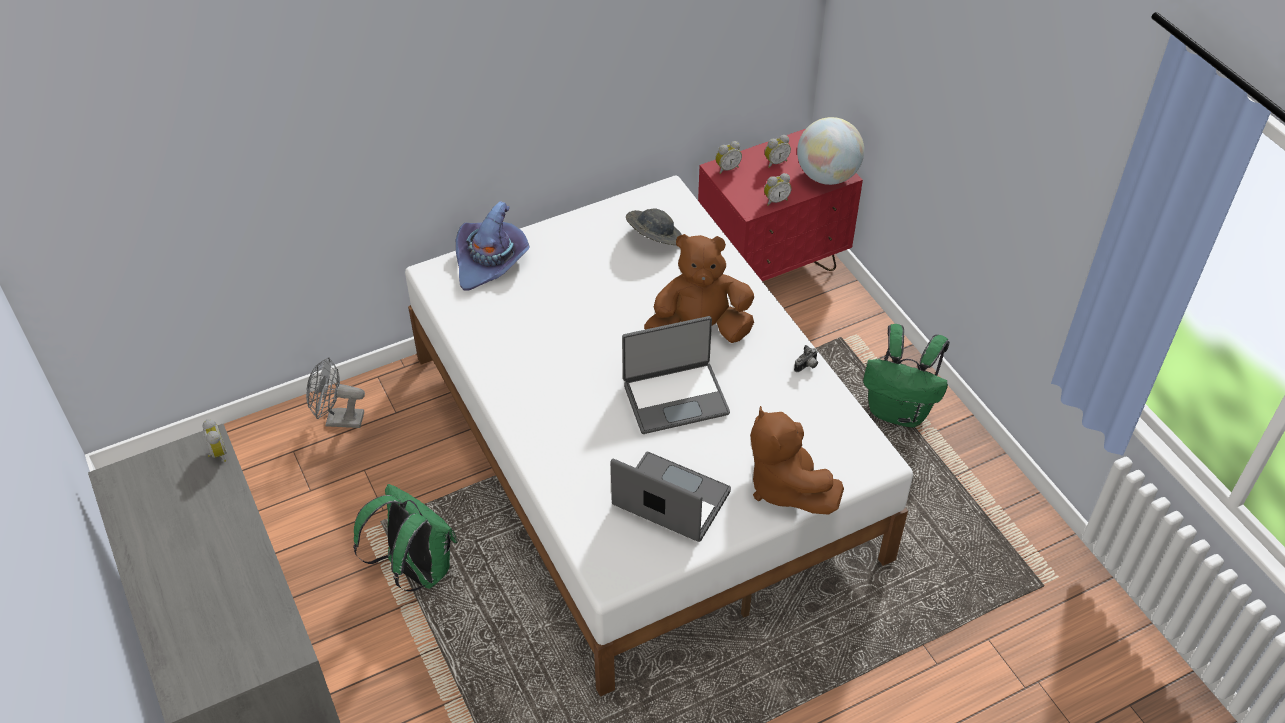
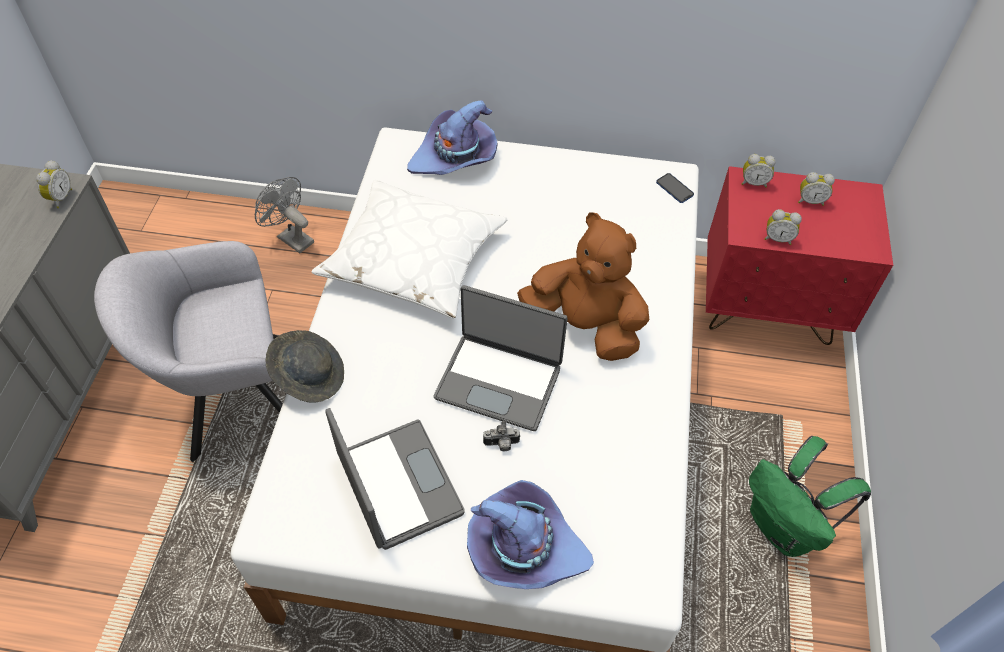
camera: 35 degrees right, 5 degrees up
green backpack [353,484,457,592] -> grey armchair [94,241,283,462]
grey hat [626,208,682,245] -> grey hat moved to [266,330,344,403]
brown plush toy [750,406,844,514] -> purple hat [467,480,594,589]
camera [794,345,818,372] -> camera moved to [483,421,521,451]
globe [797,117,864,185] -> none
none -> white pillow [311,180,508,319]
none -> phone [656,173,694,203]

